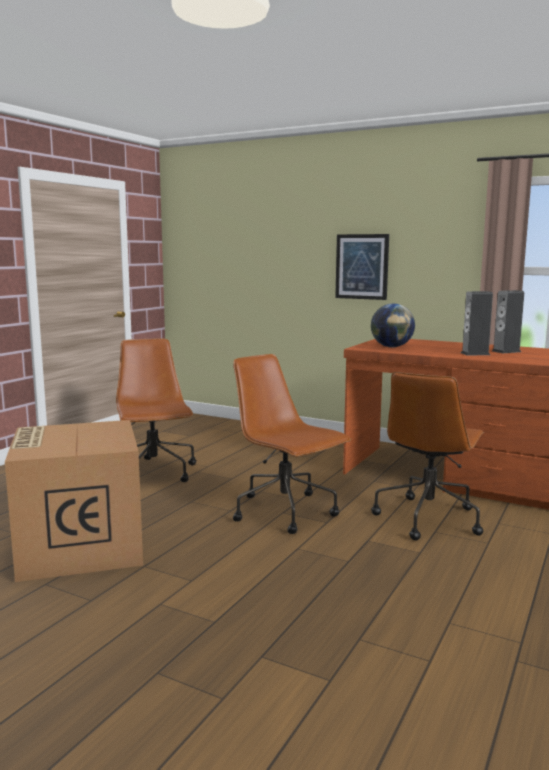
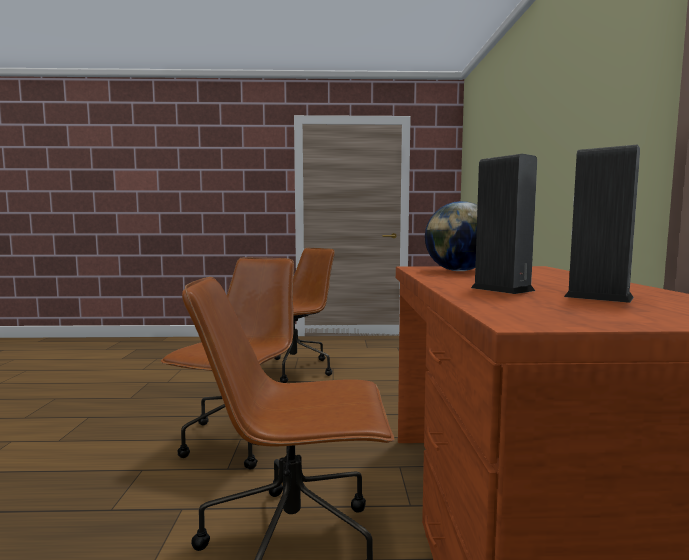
camera: 60 degrees right, 5 degrees down
cardboard box [5,420,143,582] -> none
picture [335,234,389,300] -> none

